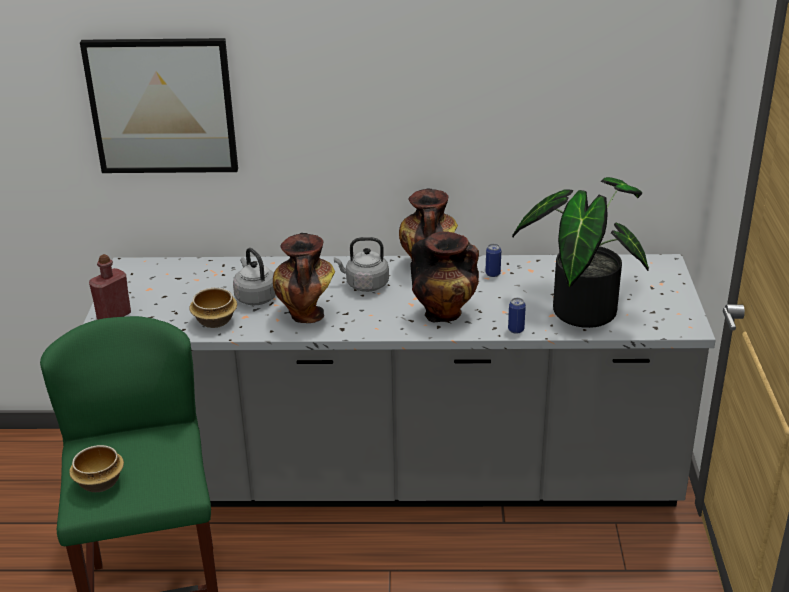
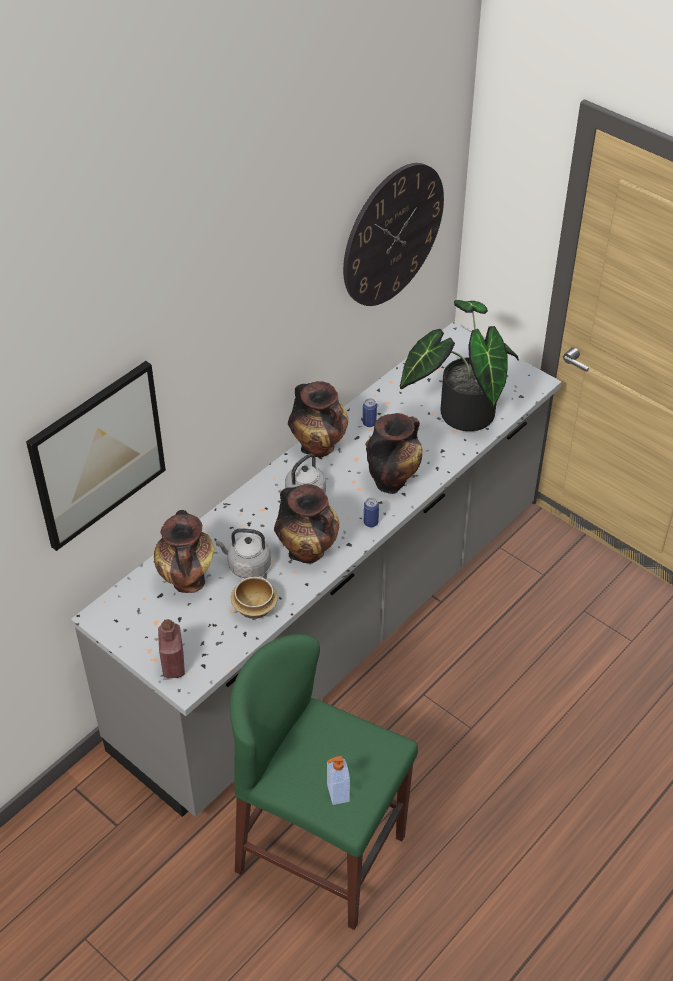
camera: 50 degrees left, 15 degrees up
bowl [69,445,124,492] -> soap dispenser [327,756,350,805]
can [508,298,526,334] -> can moved to [364,497,379,527]
none -> vase [154,510,215,593]
none -> wall clock [343,163,444,306]

